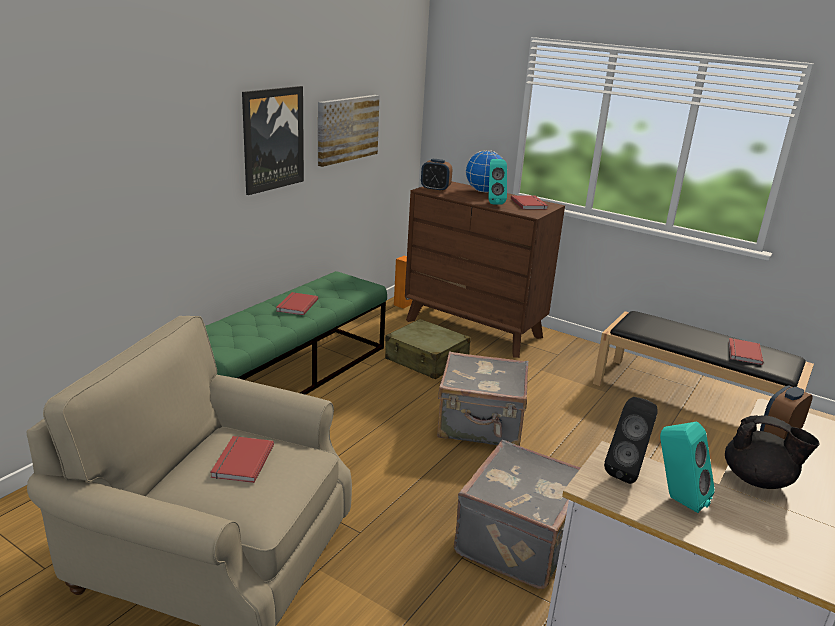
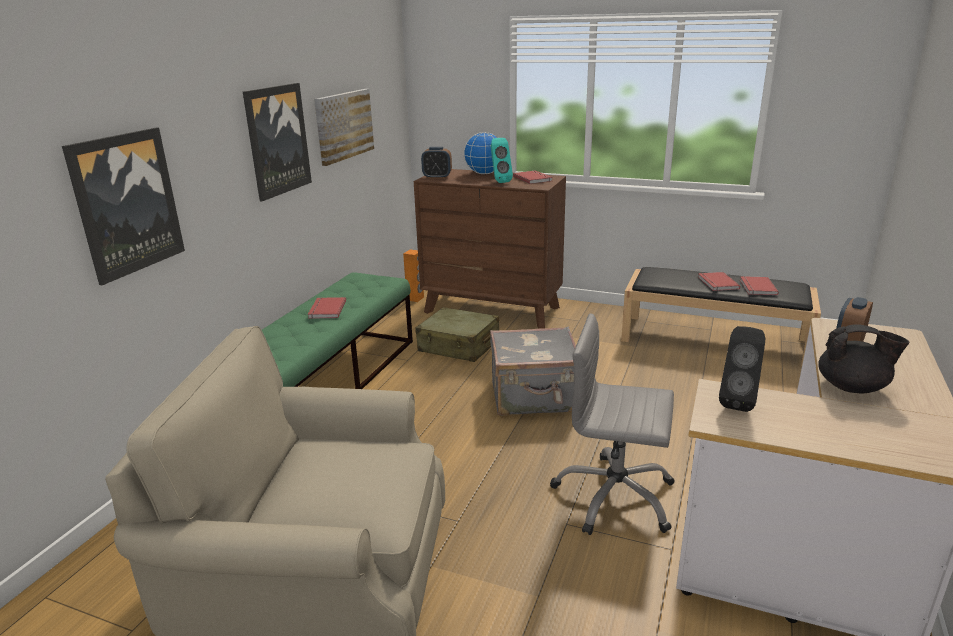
camera: 10 degrees left, 0 degrees up
red book [210,436,274,483] -> red book moved to [698,272,740,291]
grey suitcase [454,440,581,589] -> grey office chair [550,313,675,535]
turquoise speaker [660,422,715,513] -> none
none -> picture [62,127,185,285]

